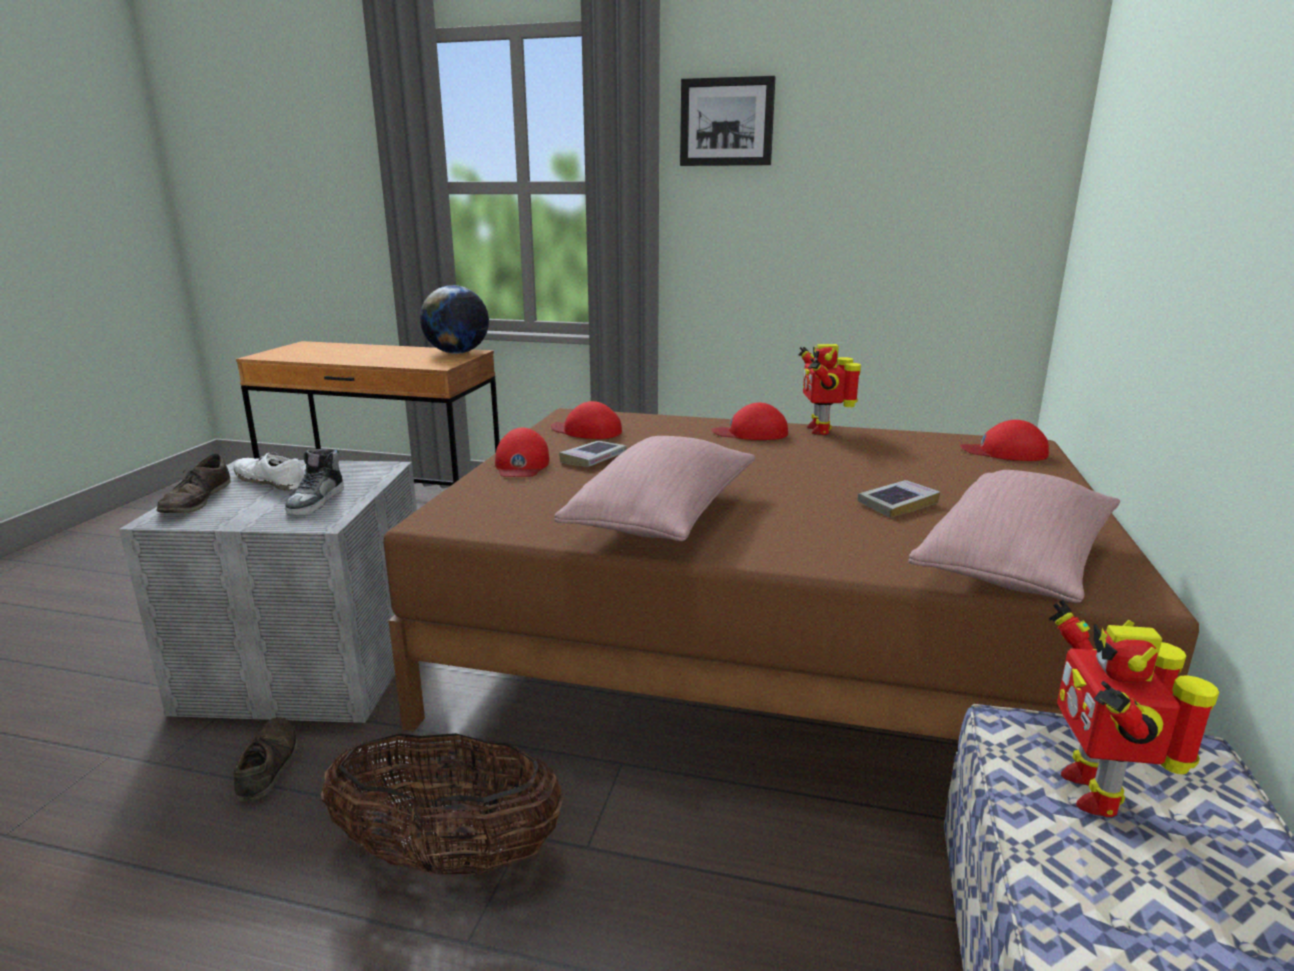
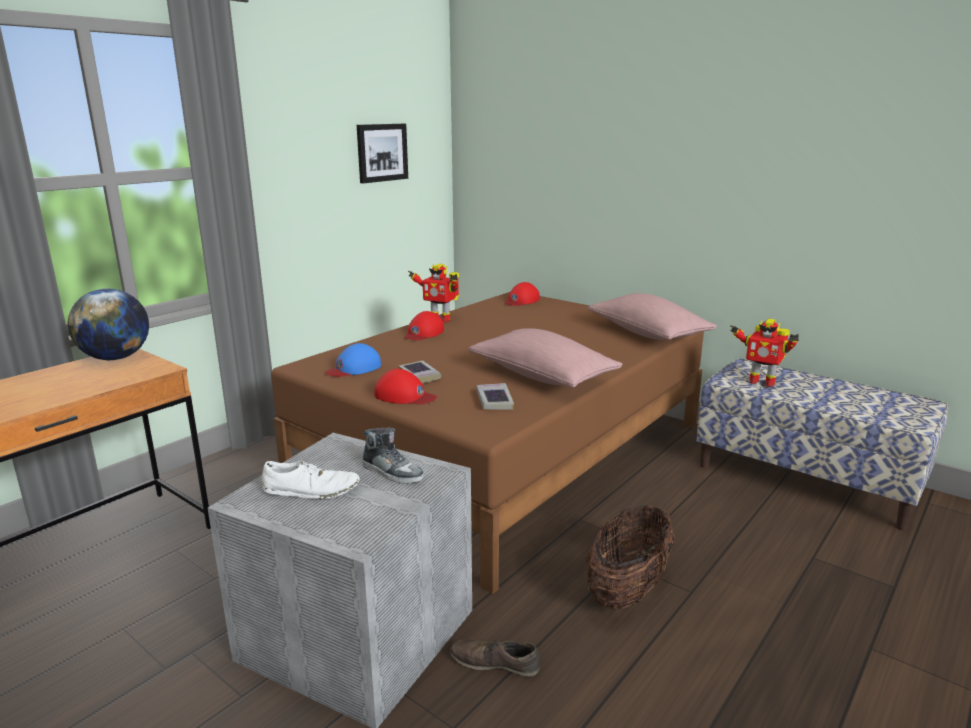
camera: 65 degrees left, 0 degrees up
brown shoe [157,454,231,513] -> none
white shoe [234,452,305,490] -> white shoe turned 150 degrees counterclockwise [262,461,360,499]
red cap [551,401,622,439] -> blue cap [325,343,381,377]
picture [680,76,775,166] -> picture moved to [357,124,408,183]
book [857,480,940,518] -> book moved to [477,383,514,410]

